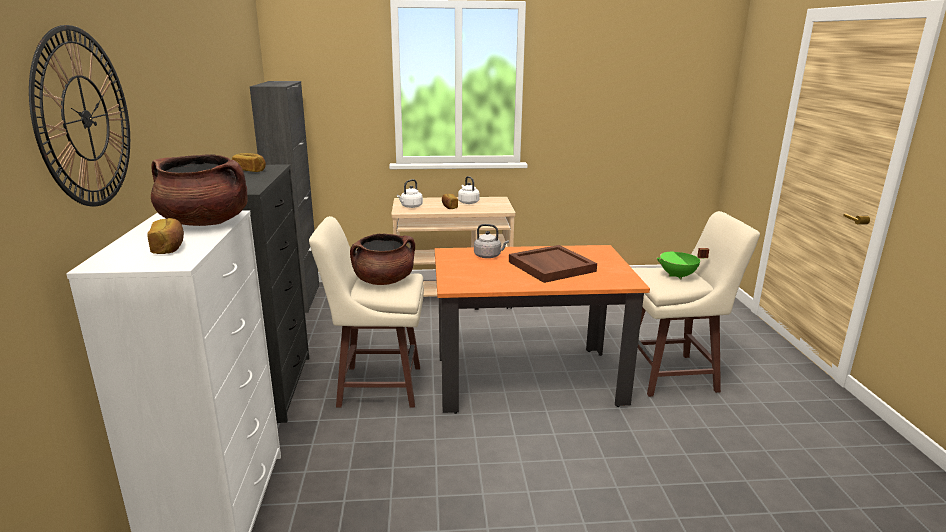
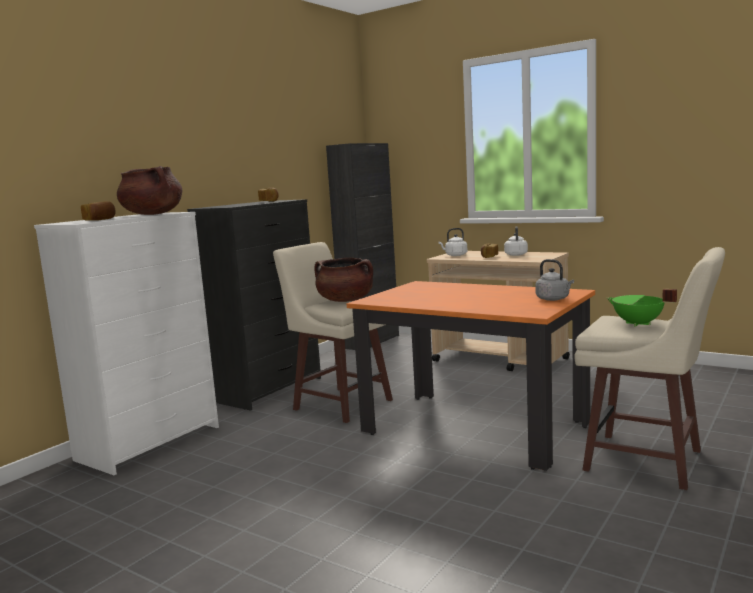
camera: 40 degrees right, 10 degrees down
wall clock [29,25,130,207] -> none
grey kettle [474,224,509,258] -> grey kettle moved to [535,259,574,301]
brown tray [509,245,597,283] -> none

